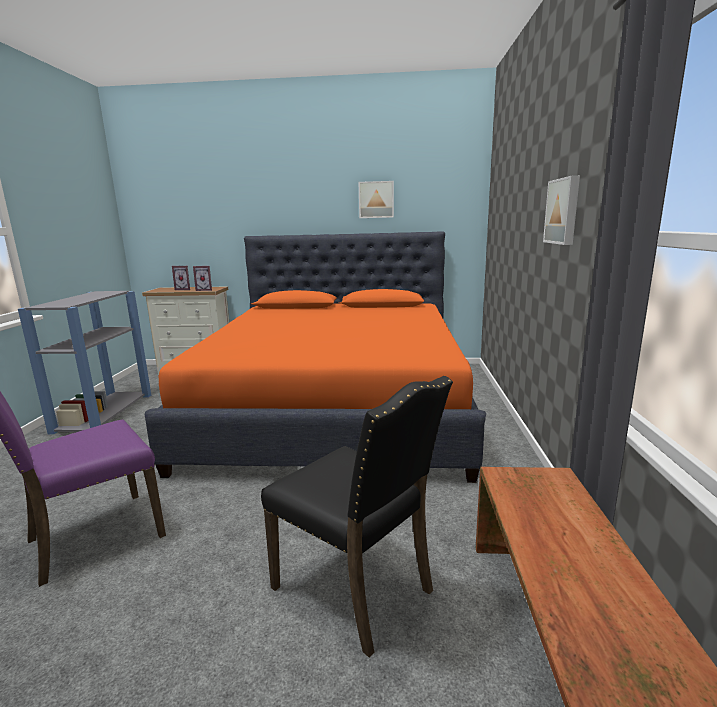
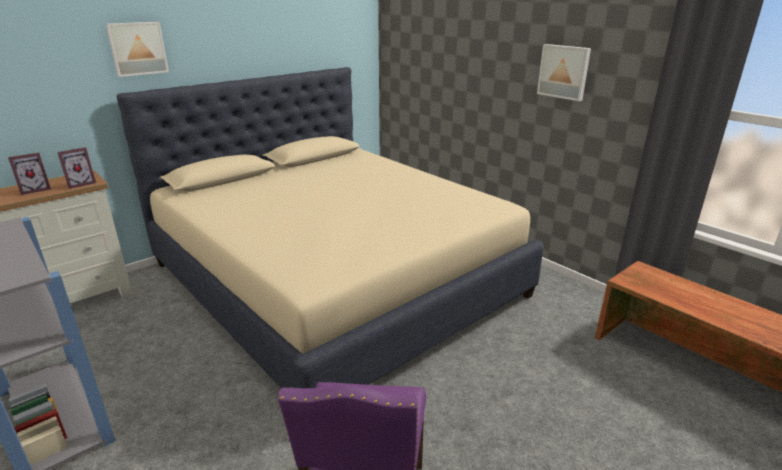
camera: 45 degrees left, 10 degrees up
orange bed [145,231,486,483] -> beige bed [116,67,544,388]
black chair [261,376,453,658] -> none
picture [359,181,394,218] -> picture moved to [106,22,169,77]

